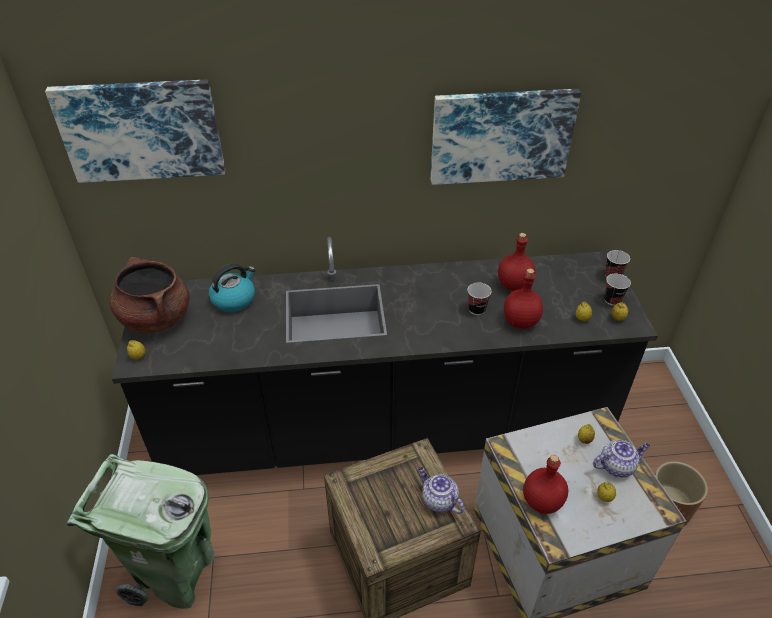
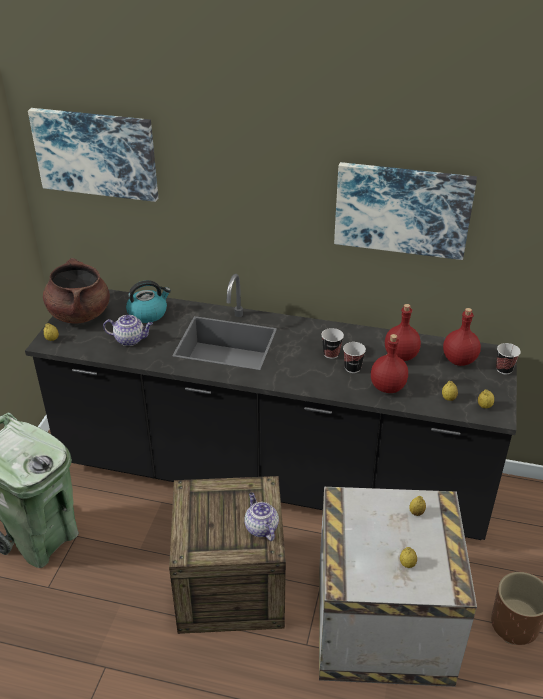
camera: 20 degrees right, 5 degrees down
red bottle [523,455,568,514] -> red bottle moved to [443,308,481,366]
teapot [593,440,650,477] -> teapot moved to [103,315,153,346]
cup [604,273,631,306] -> cup moved to [321,328,344,359]

